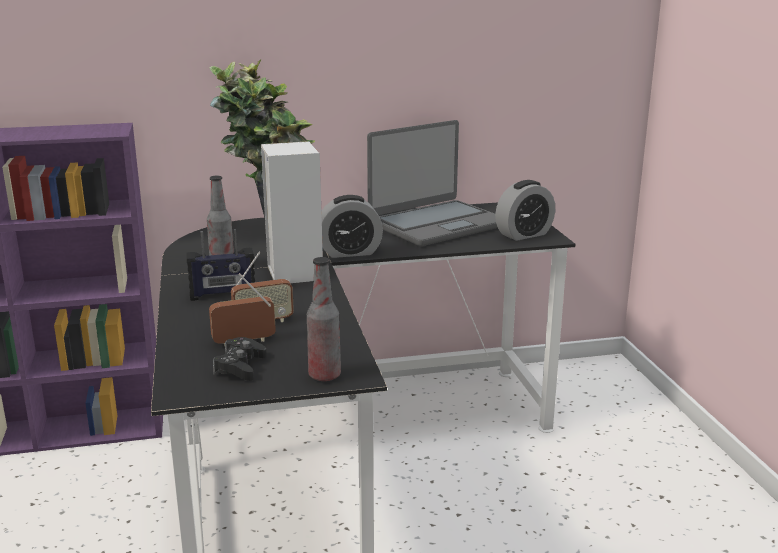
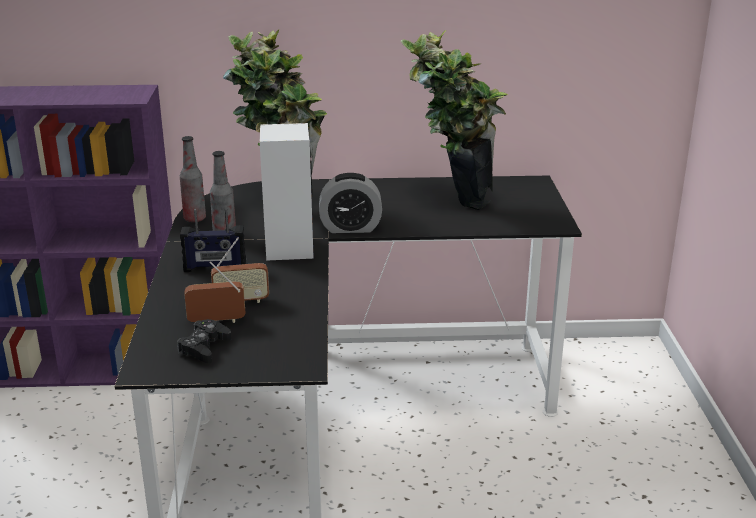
camera: 10 degrees right, 5 degrees up
bottle [307,257,341,381] -> bottle moved to [180,136,206,222]
laptop [367,120,498,246] -> potted plant [401,30,508,210]
alarm clock [495,180,555,241] -> none

